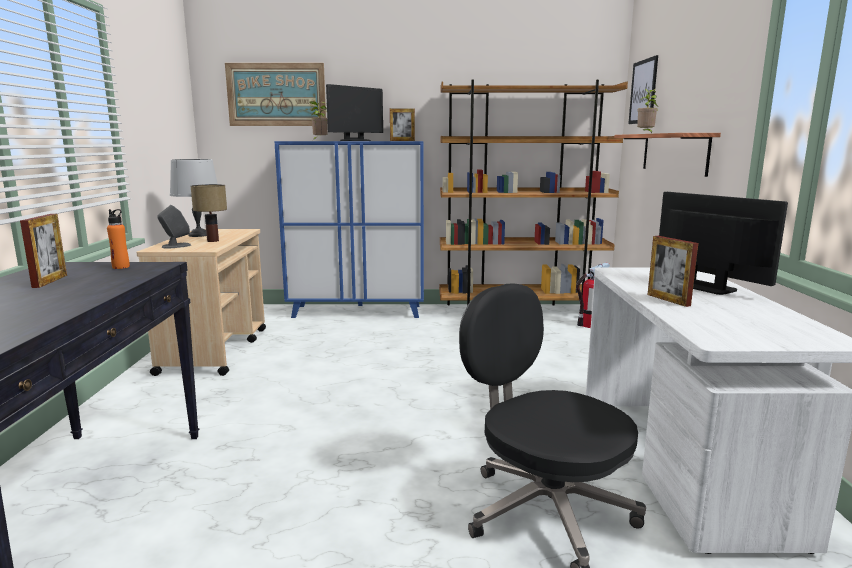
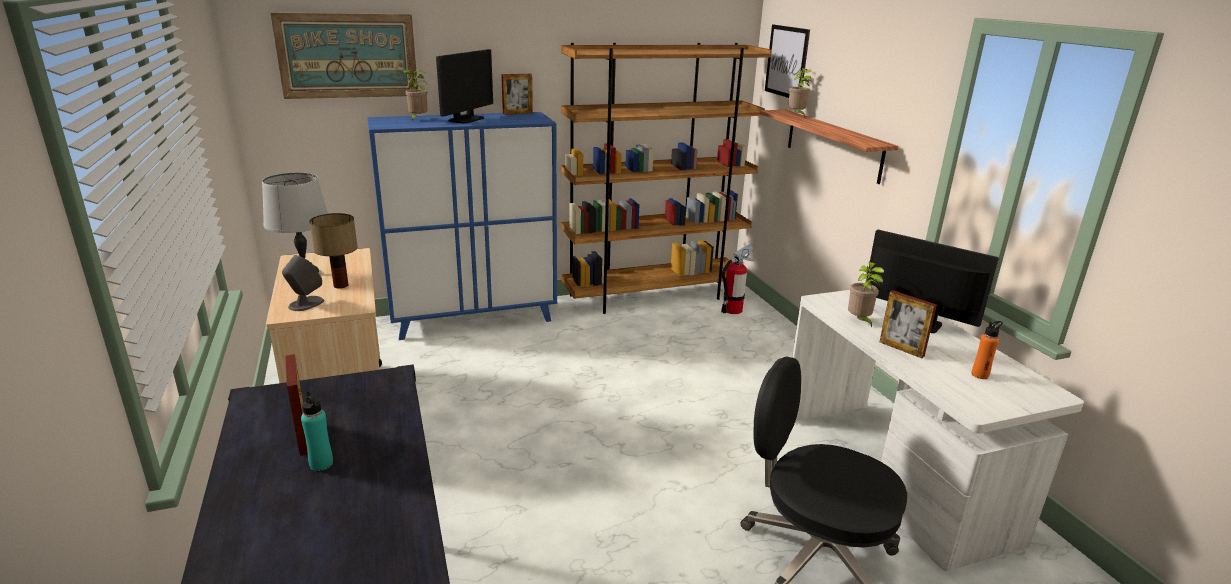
camera: 20 degrees left, 10 degrees up
orange bottle [107,209,130,269] -> orange bottle moved to [971,321,1003,379]
none -> turquoise bottle [301,391,333,471]
none -> potted plant [848,262,884,327]

